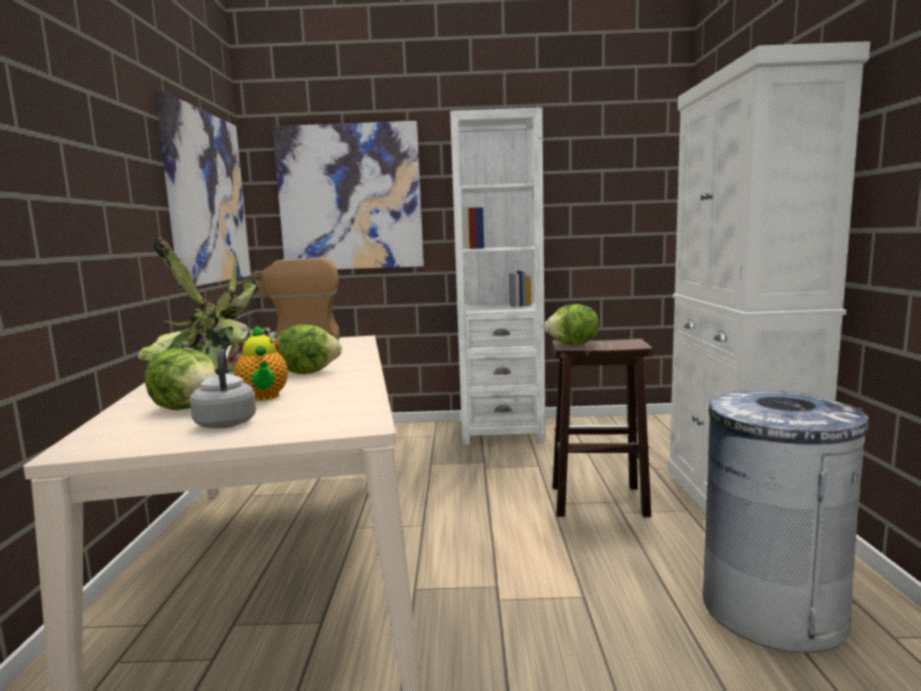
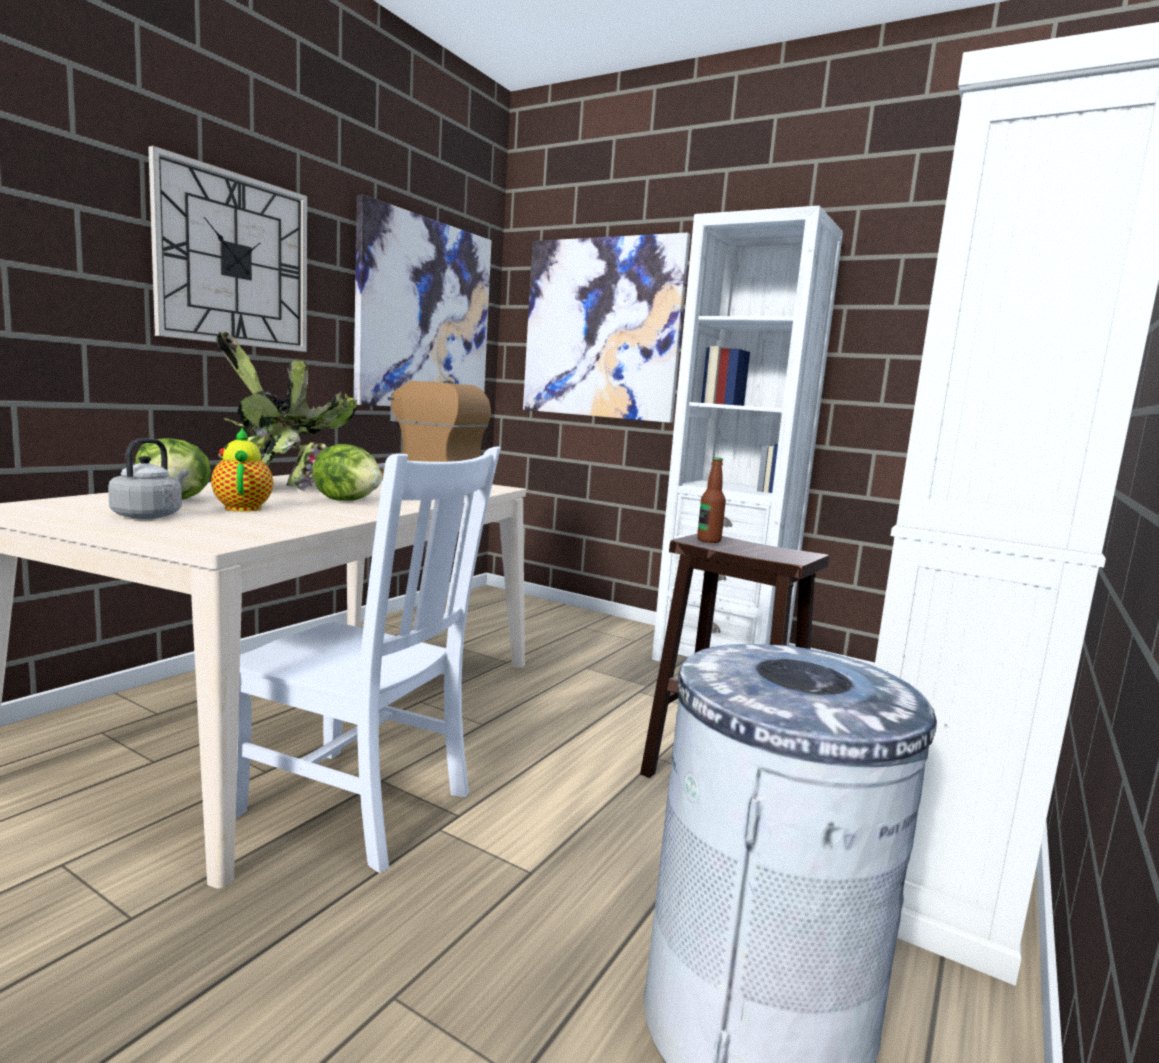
camera: 30 degrees right, 0 degrees up
teapot [234,324,288,401] -> teapot turned 150 degrees clockwise [211,427,273,512]
lettuce [545,304,599,345] -> bottle [697,457,726,543]
none -> wall clock [148,146,307,352]
none -> white chair [236,446,500,873]

